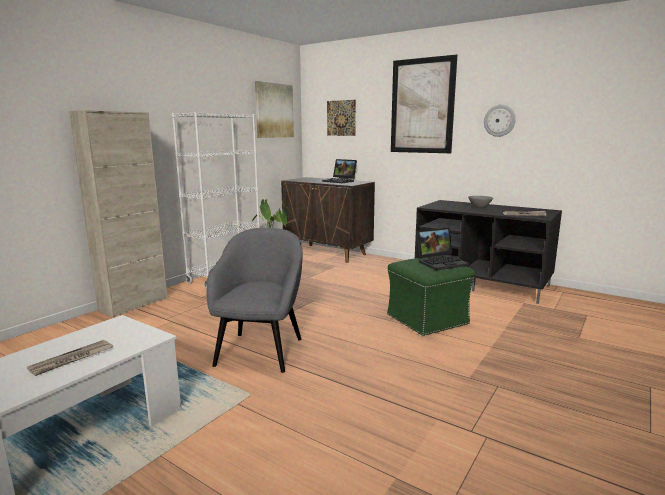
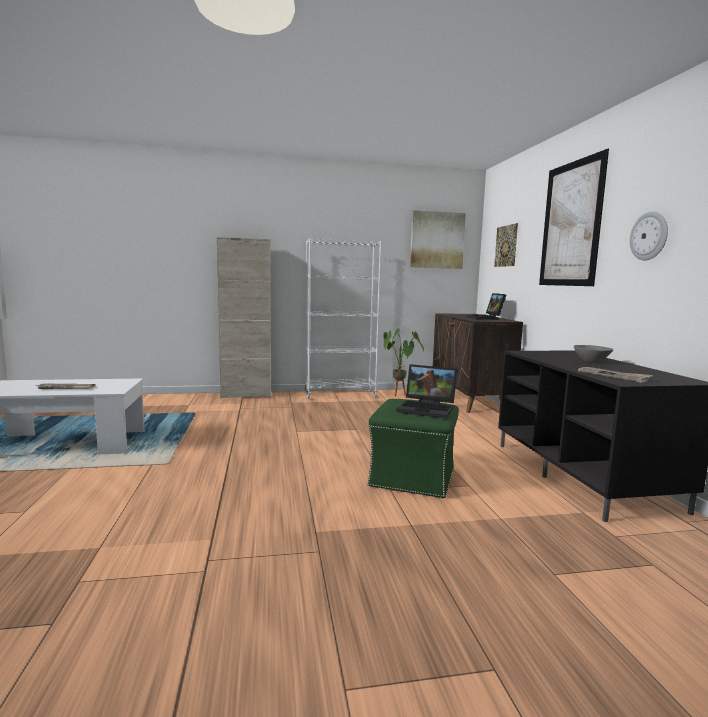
camera: 45 degrees right, 5 degrees down
grey armchair [207,228,303,373] -> none

